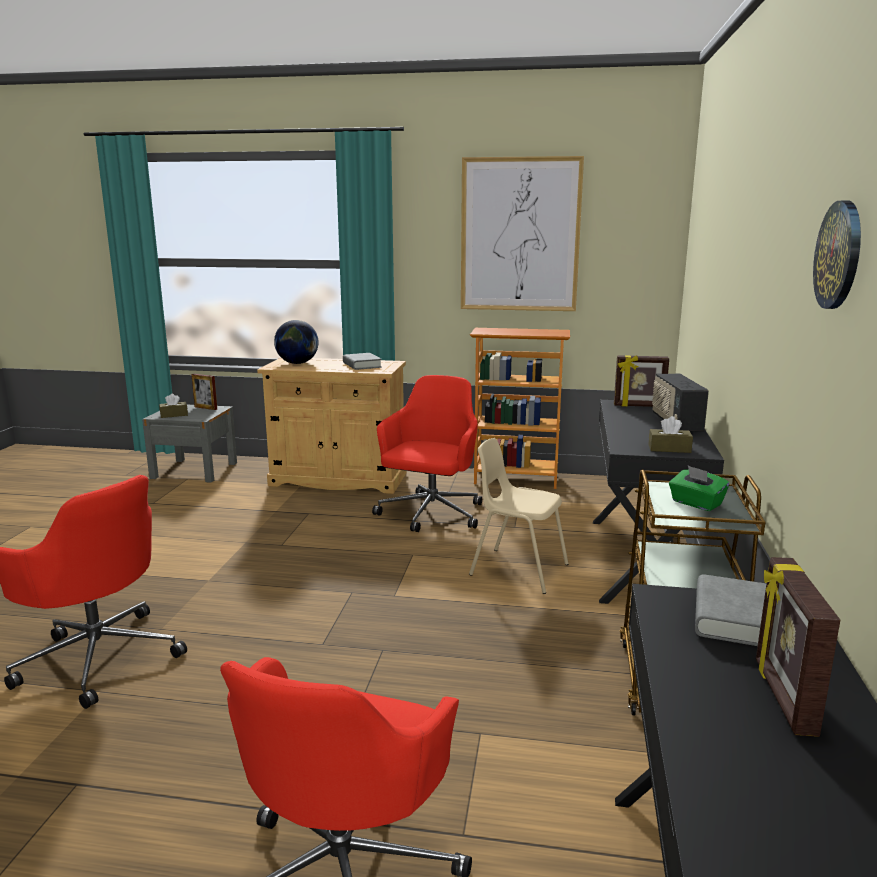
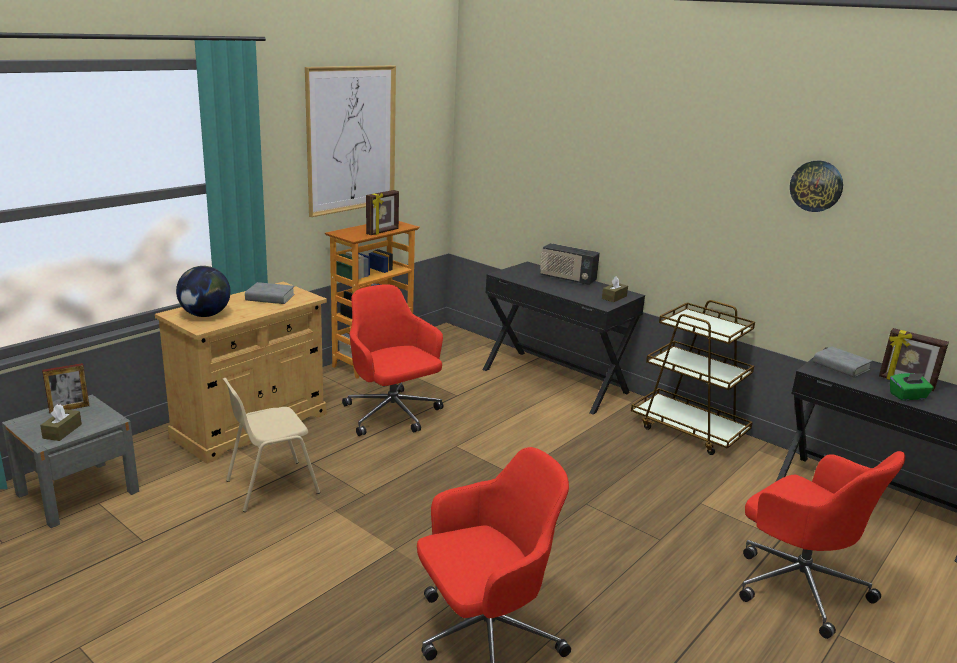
camera: 60 degrees left, 5 degrees up
beige chair [469,438,568,594] -> beige chair moved to [223,378,320,512]
picture frame [614,355,669,407] -> picture frame moved to [366,190,399,235]
green tissue box [669,466,729,511] -> green tissue box moved to [890,373,934,400]

